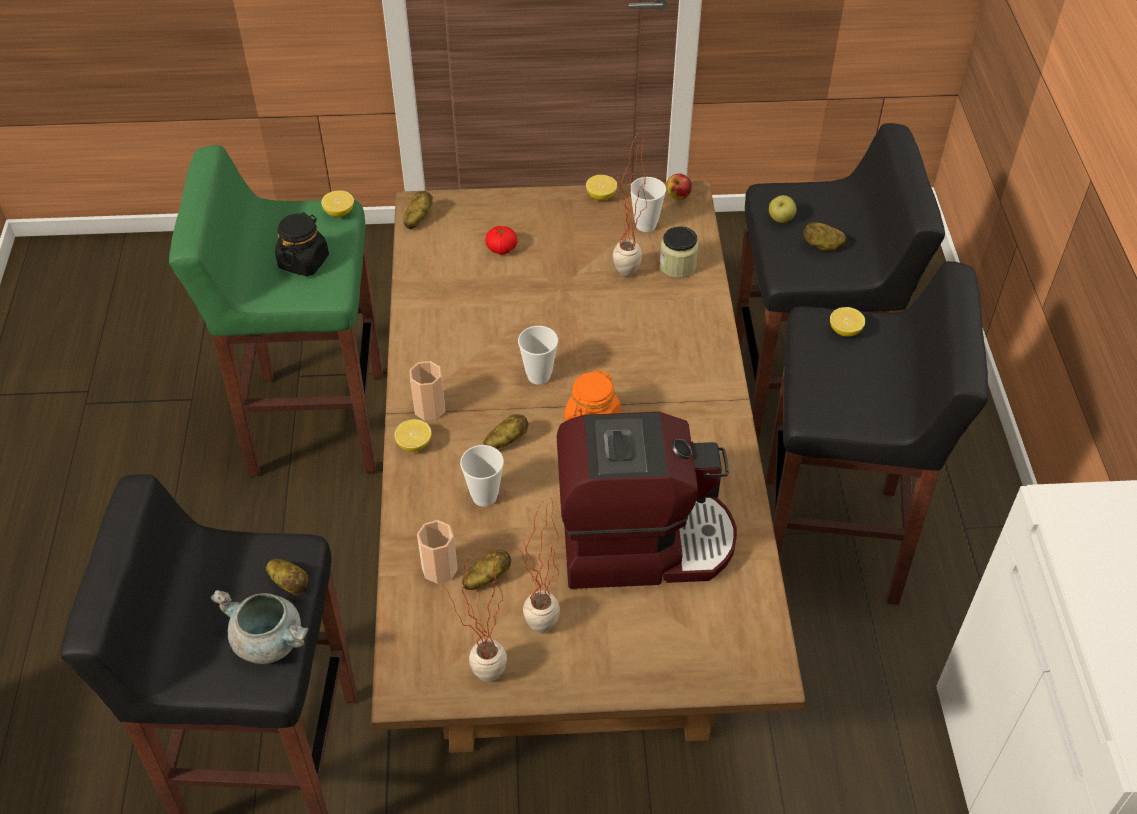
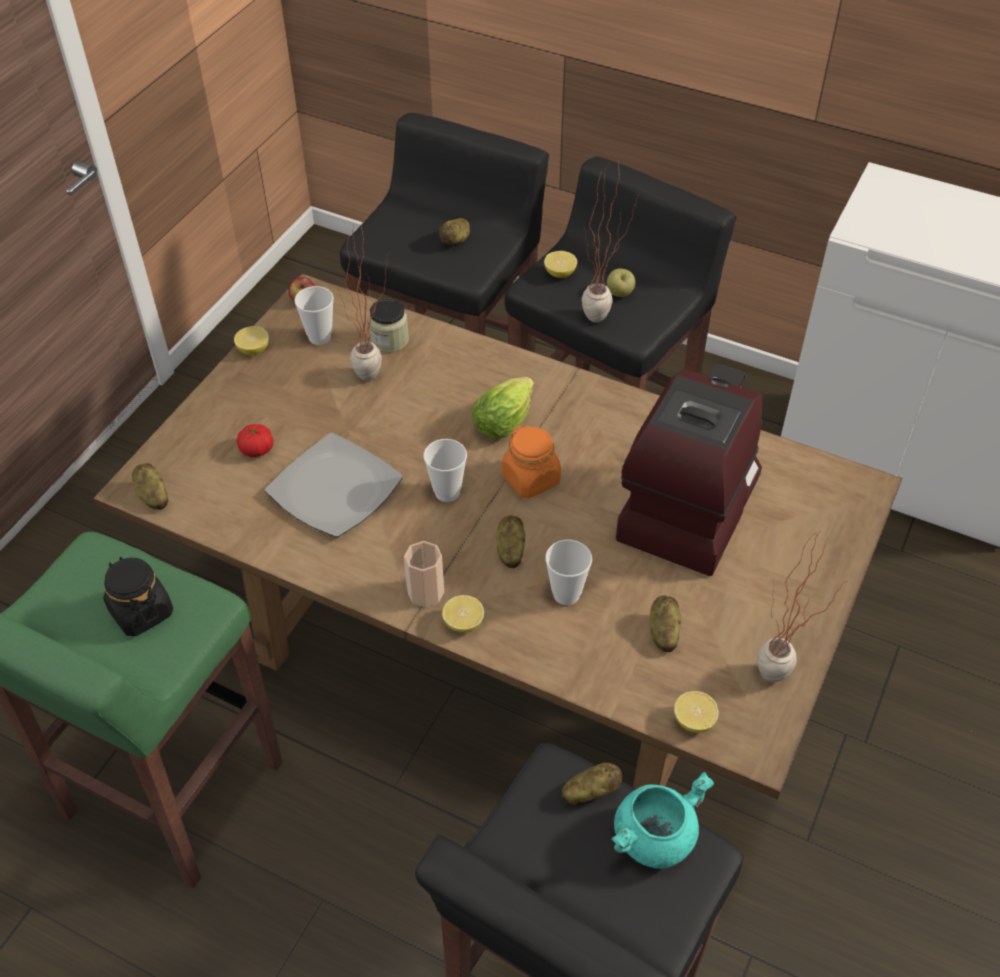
camera: 60 degrees left, 0 degrees up
grey cooking pot [211,590,309,664] -> turquoise cooking pot [611,772,714,869]
lemon [321,190,354,217] -> lemon moved to [674,691,719,733]
cup [417,520,458,584] -> none
potted plant [517,496,560,633] -> potted plant moved to [582,162,643,323]
apple [769,195,797,223] -> apple moved to [607,269,635,297]
none -> plate [265,433,403,537]
none -> lettuce [472,377,534,439]

